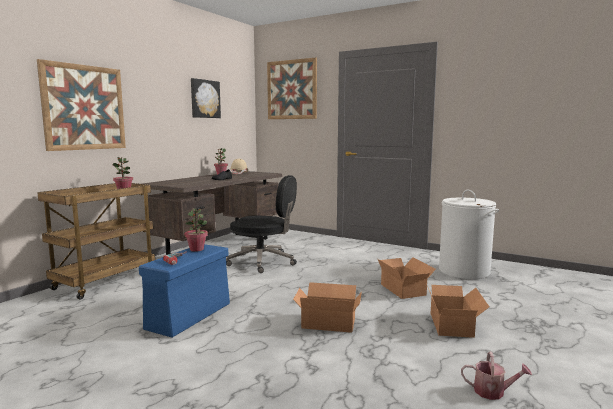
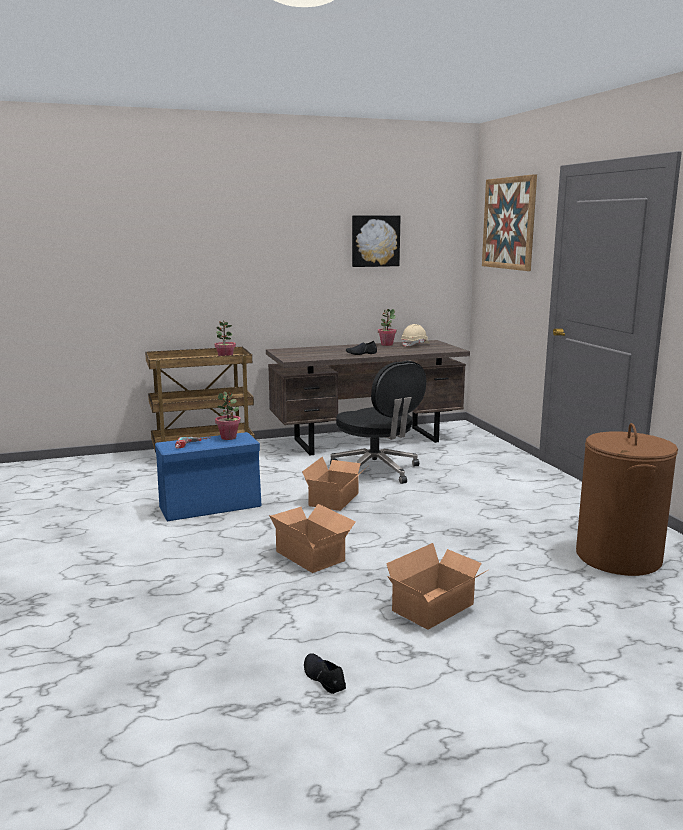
camera: 40 degrees right, 5 degrees up
picture [37,59,126,151] -> none
cardboard box [378,257,436,299] -> cardboard box moved to [302,456,367,511]
white laundry basket [439,190,499,279] -> brown laundry basket [576,423,678,576]
watering can [461,352,532,400] -> black shoe [304,653,346,694]

